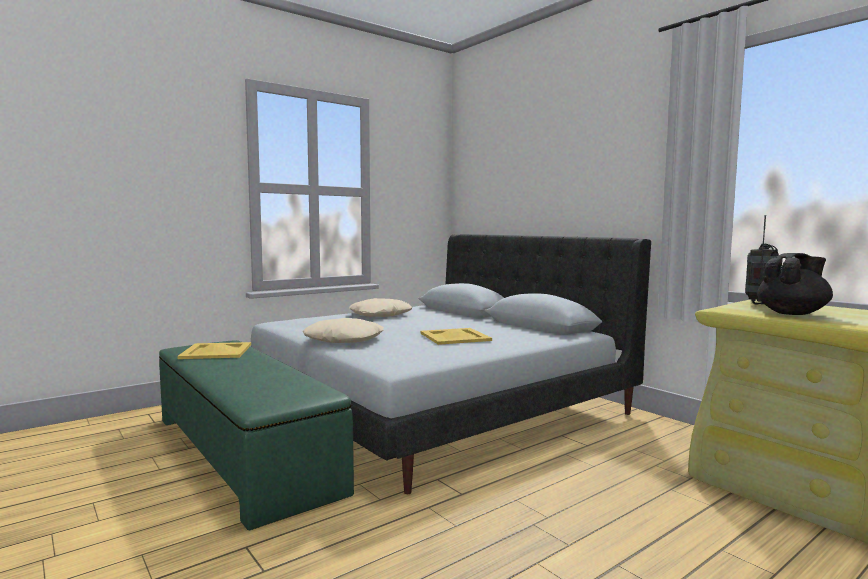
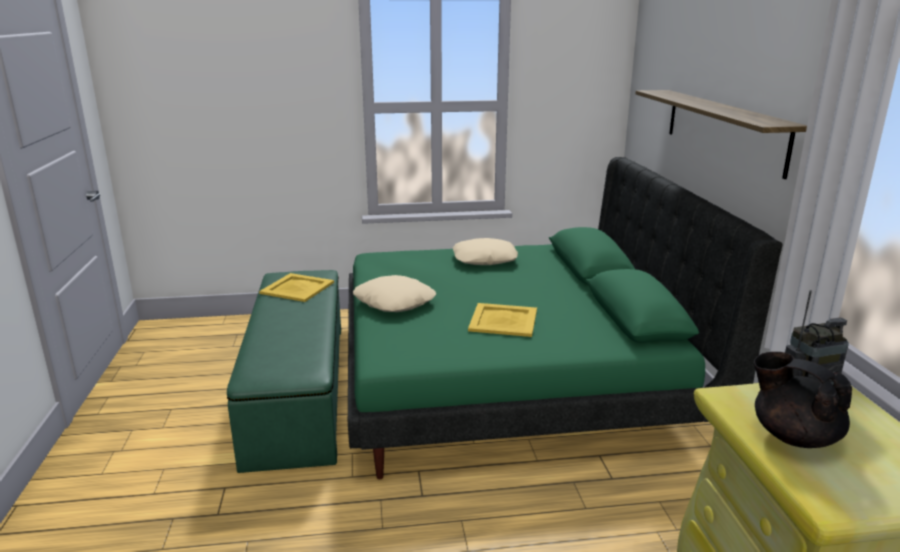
camera: 30 degrees right, 15 degrees up
grey bed [251,234,651,494] -> green bed [348,157,783,479]
black teapot [757,253,833,315] -> black teapot turned 135 degrees counterclockwise [754,352,852,448]
none -> shelf [635,90,807,179]

